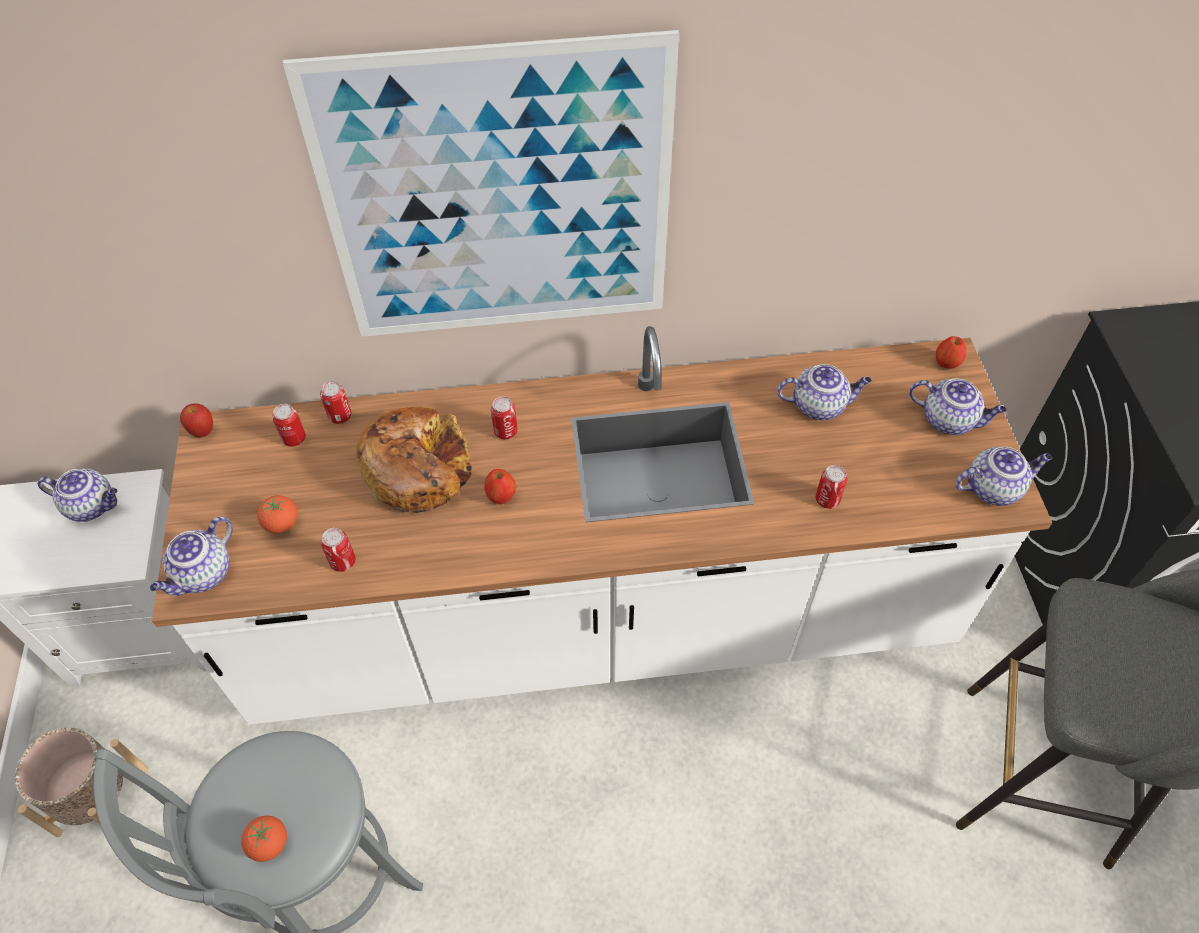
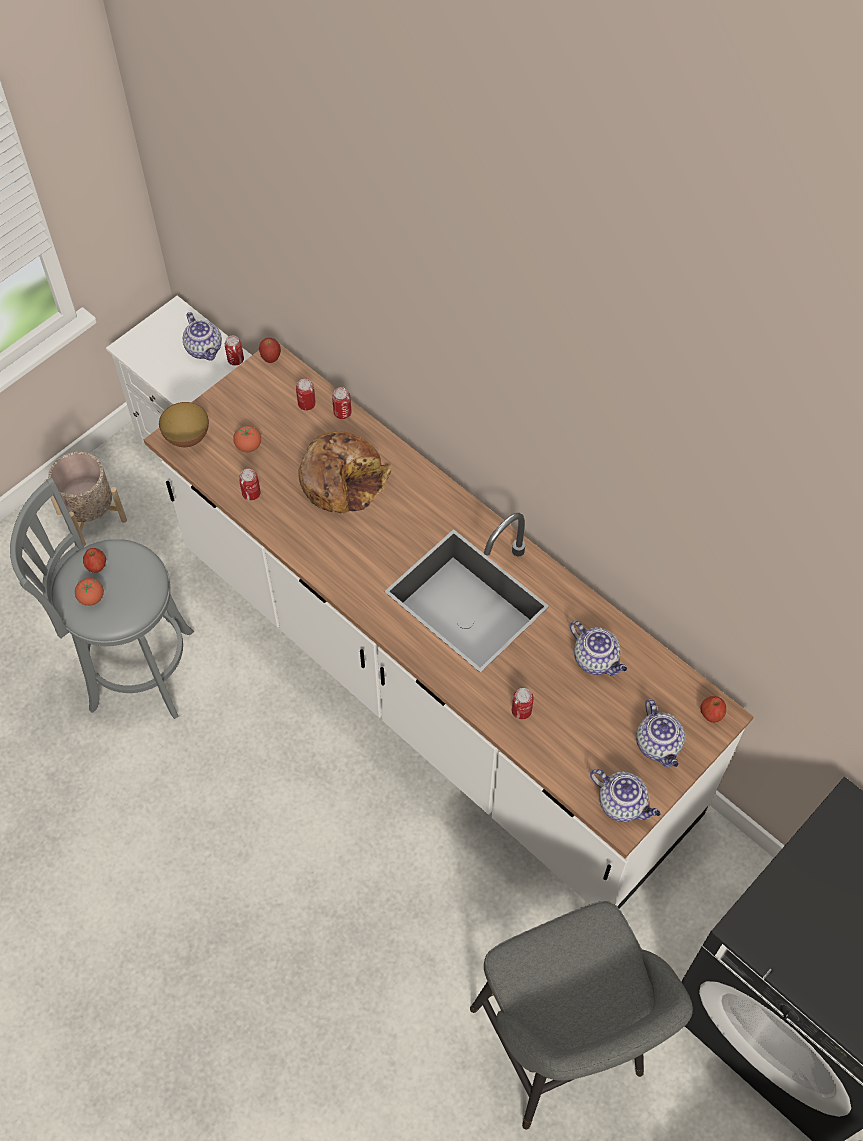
camera: 50 degrees right, 5 degrees up
teapot [150,517,233,596] -> bowl [159,402,209,447]
picture [283,30,679,337] -> none
apple [484,469,516,504] -> apple moved to [83,548,106,573]
can [491,396,518,439] -> can moved to [225,336,244,365]

